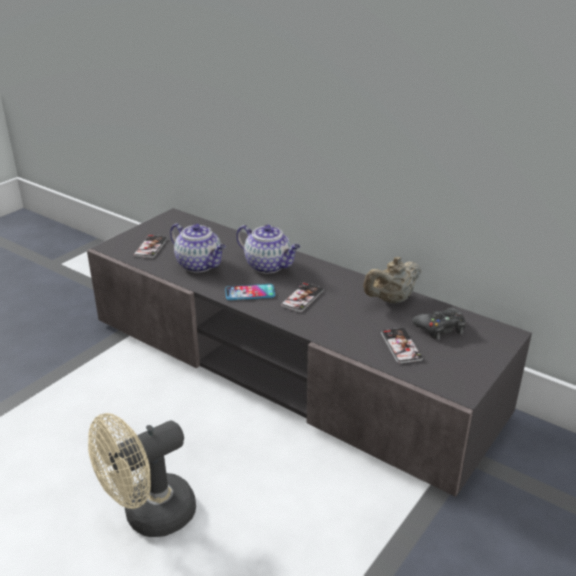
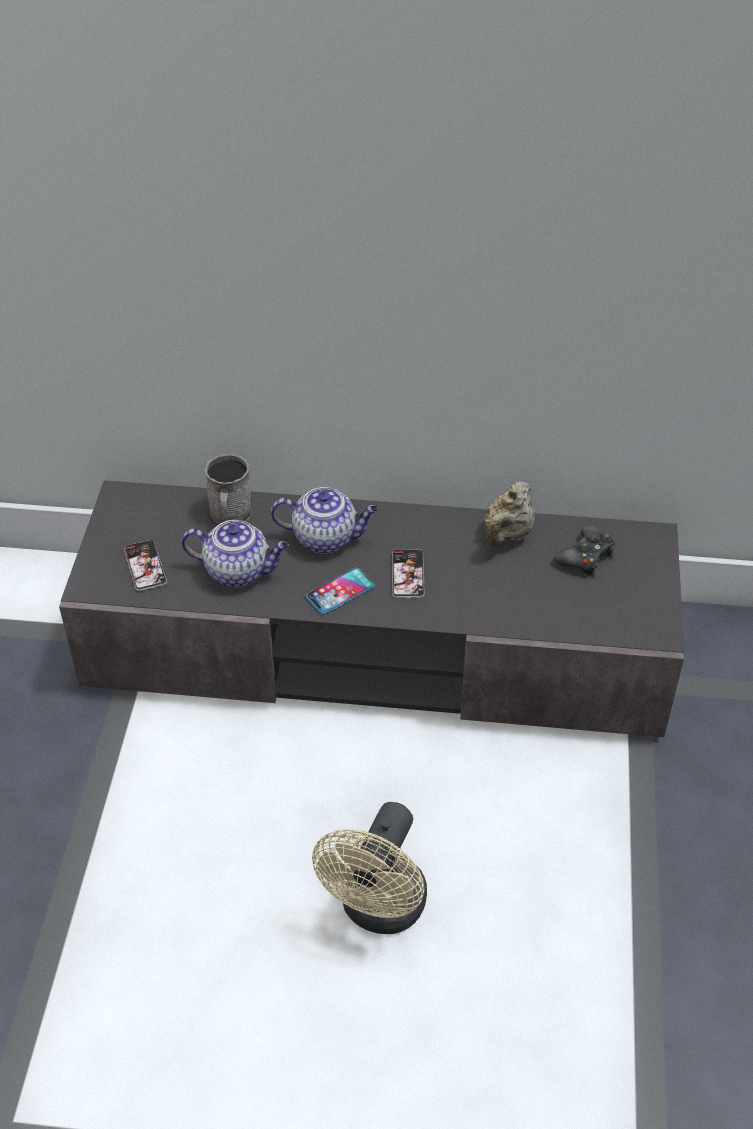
camera: 30 degrees left, 15 degrees up
phone [381,328,423,364] -> none
none -> grey mug [205,454,252,524]

